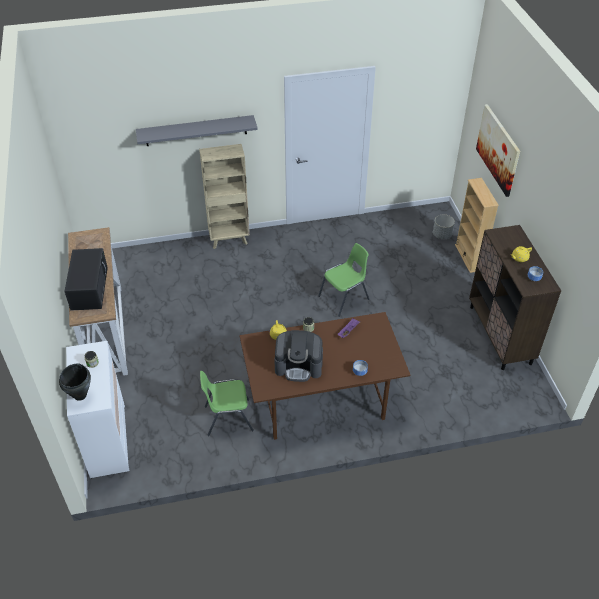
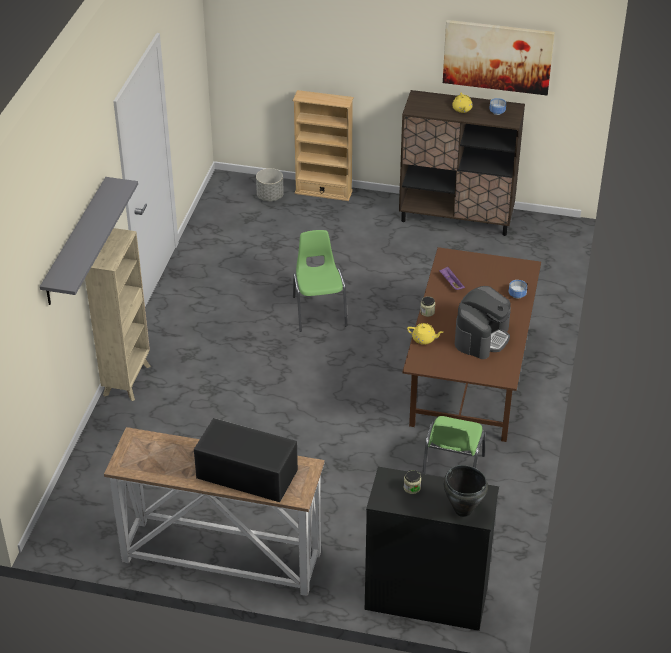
camera: 65 degrees left, 5 degrees down
white dresser [66,341,130,478] -> black dresser [365,467,499,631]
picture [476,104,520,197] -> picture moved to [443,20,555,95]

